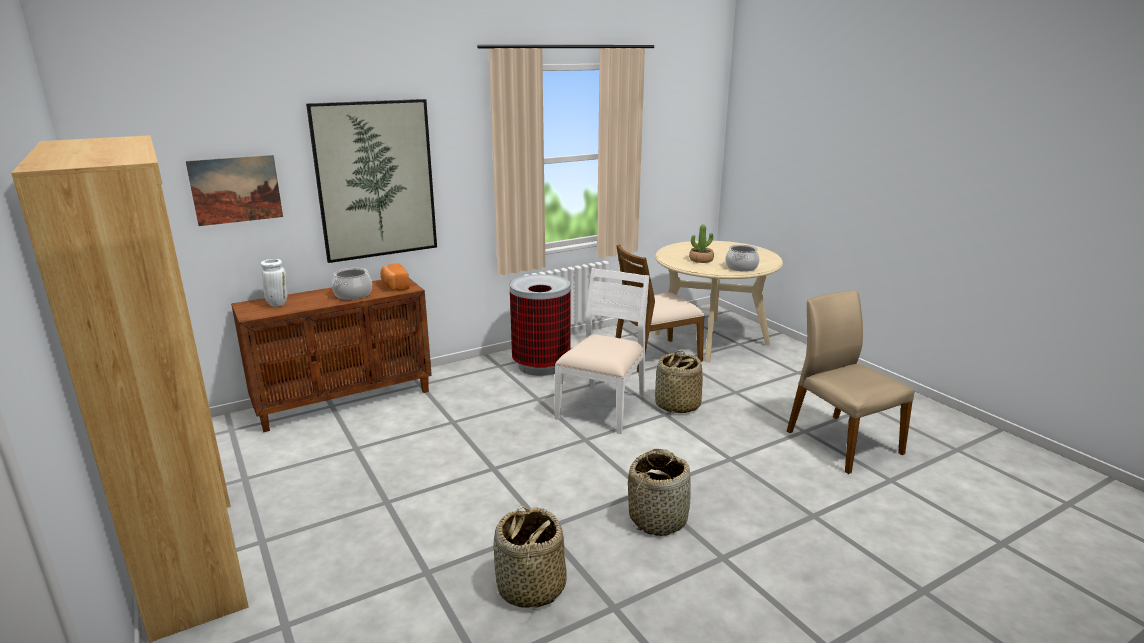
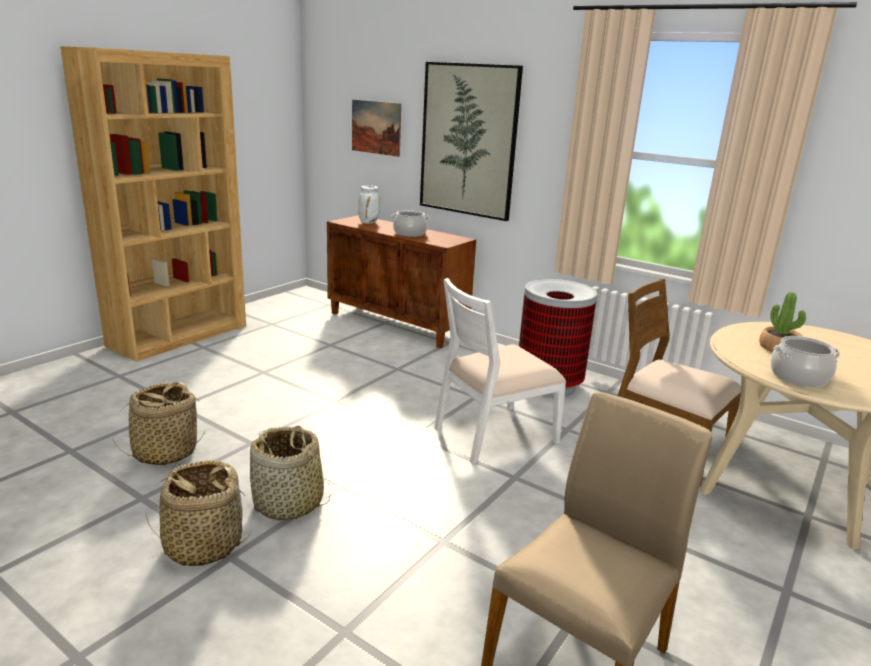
camera: 65 degrees right, 0 degrees up
bread [380,264,410,291] -> none
white chair [554,268,649,434] -> white chair turned 150 degrees clockwise [434,278,566,464]
basket [655,350,703,413] -> basket moved to [145,460,251,566]

